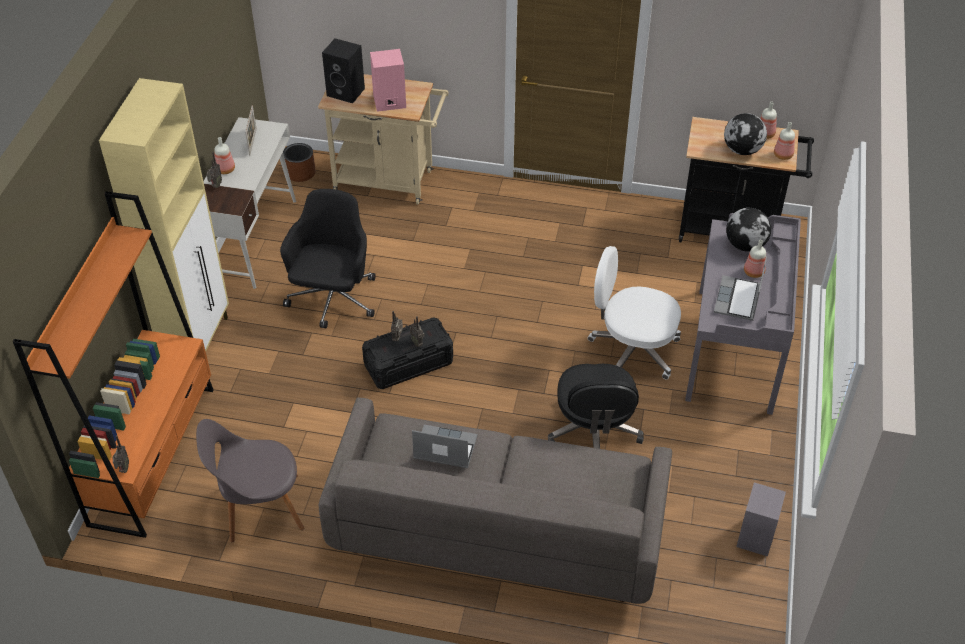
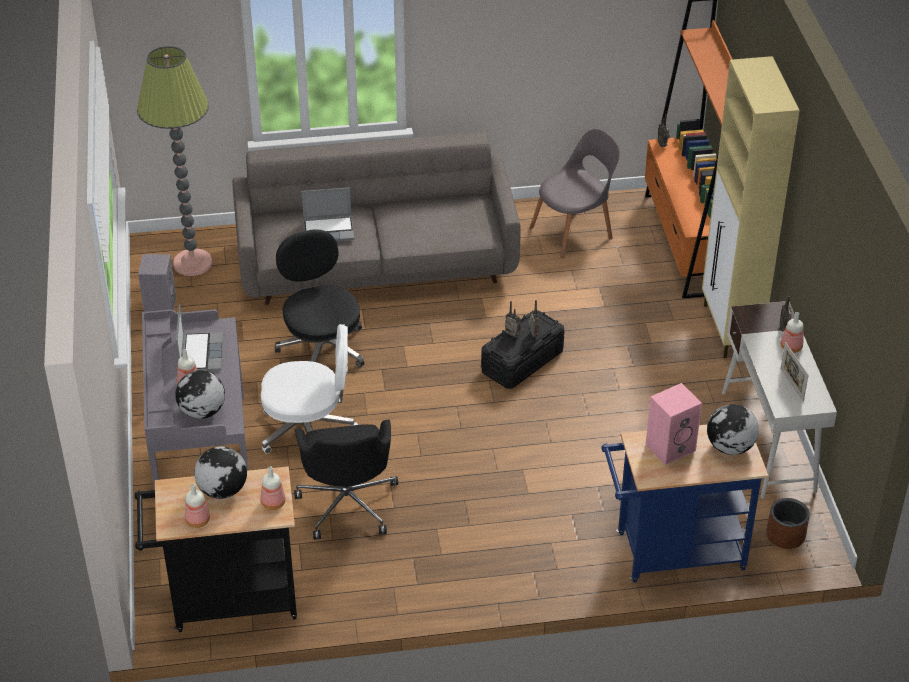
camera: 160 degrees right, 5 degrees down
black office chair [280,189,376,328] -> black office chair moved to [294,420,398,540]
beige cart [318,74,449,205] -> blue cart [601,425,769,583]
black speaker [322,38,365,103] -> globe [707,404,759,455]
laptop [412,425,478,468] -> laptop moved to [302,187,354,241]
bottle [774,122,795,160] -> bottle moved to [261,466,286,510]
none -> floor lamp [137,46,212,276]

